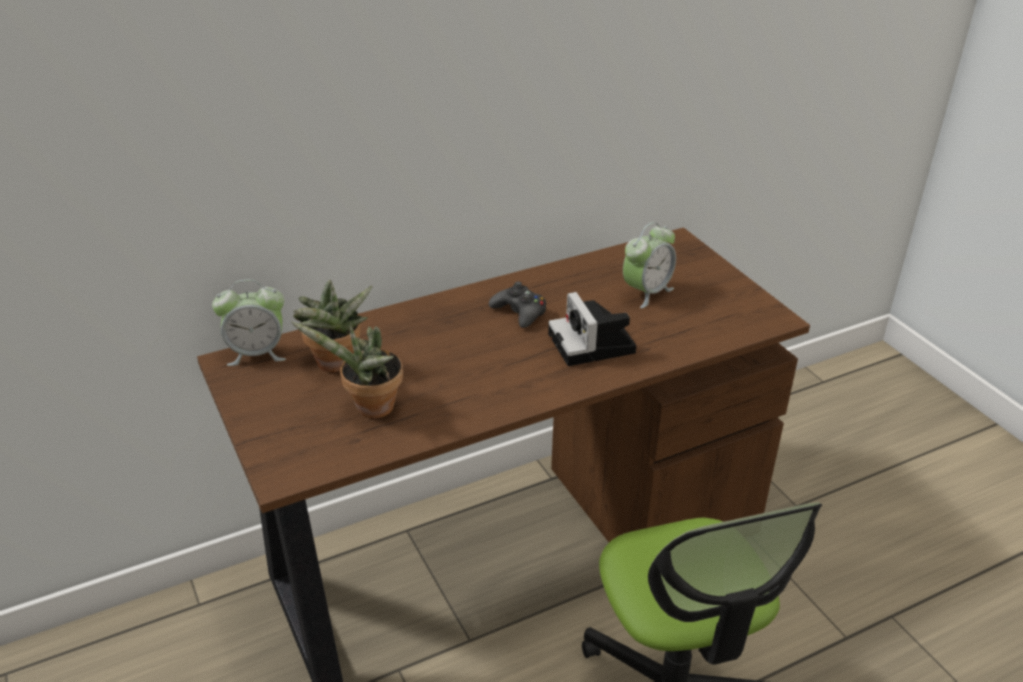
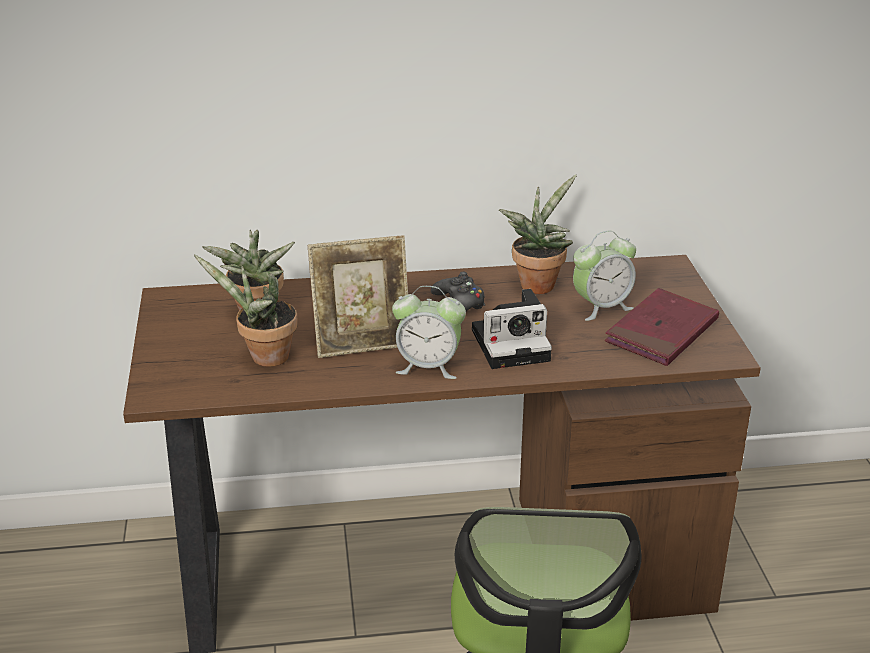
camera: 20 degrees right, 5 degrees down
alarm clock [212,279,286,366] -> alarm clock moved to [392,286,466,379]
camera [548,292,636,366] -> camera turned 105 degrees counterclockwise [472,289,552,369]
none -> picture frame [308,235,408,358]
none -> potted plant [499,175,577,294]
none -> red book [605,288,719,366]

